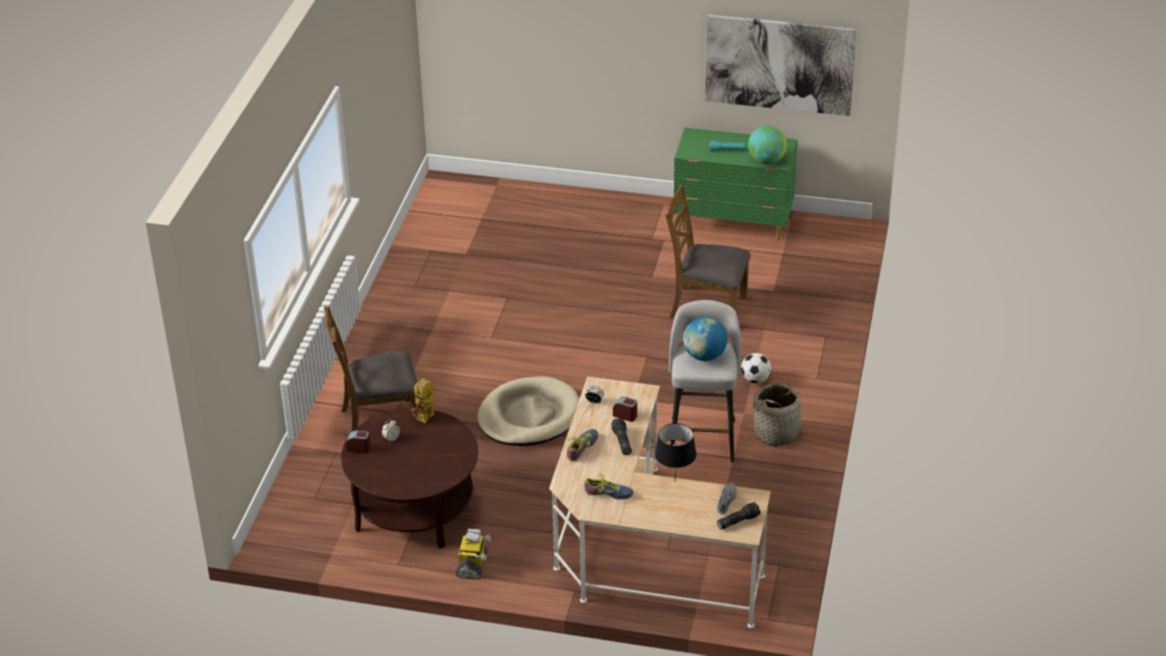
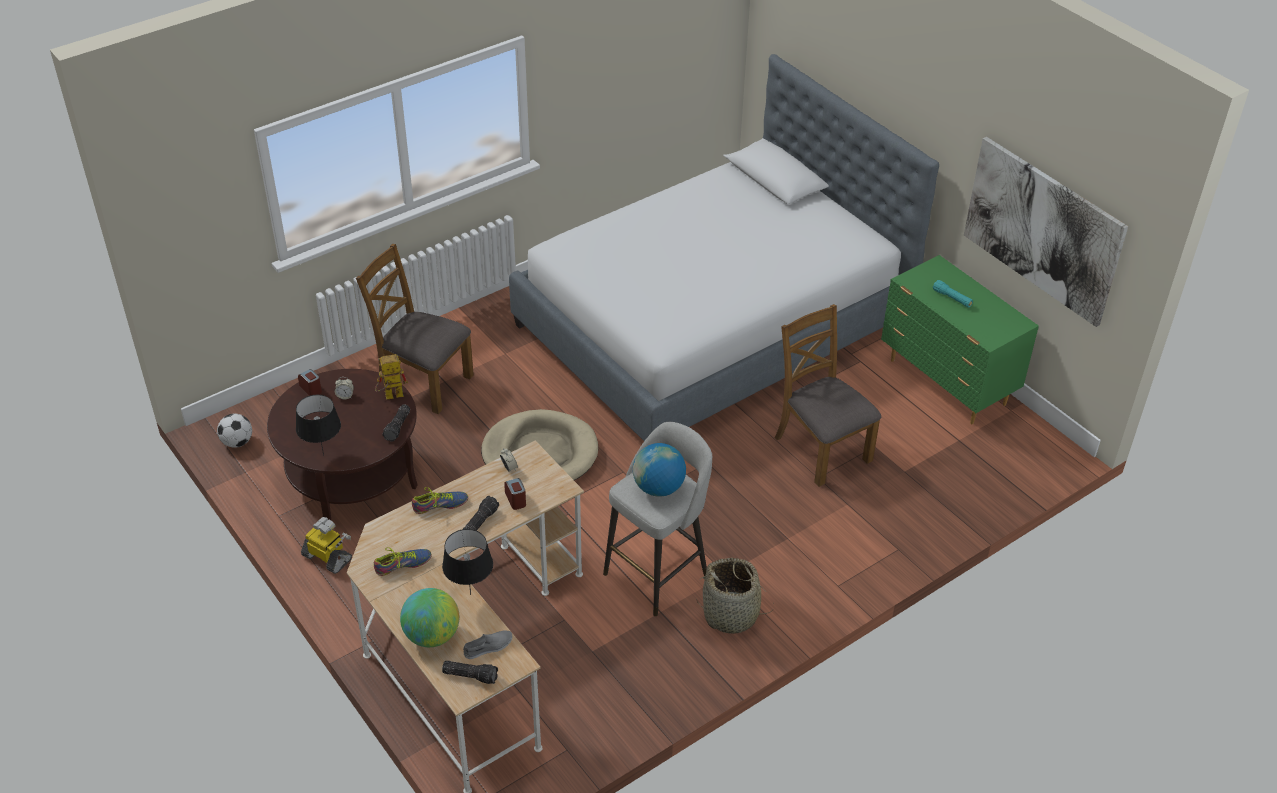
camera: 40 degrees right, 5 degrees up
toy robot [456,529,491,580] -> toy robot turned 105 degrees counterclockwise [301,517,352,574]
shoe [584,474,634,500] -> shoe turned 75 degrees counterclockwise [374,547,432,576]
football [741,353,771,383] -> football moved to [217,414,252,448]
globe [748,125,787,164] -> globe moved to [400,588,459,647]
none -> black table lamp [296,395,341,456]
none -> flashlight [382,404,410,442]
none -> bed [509,54,939,441]

